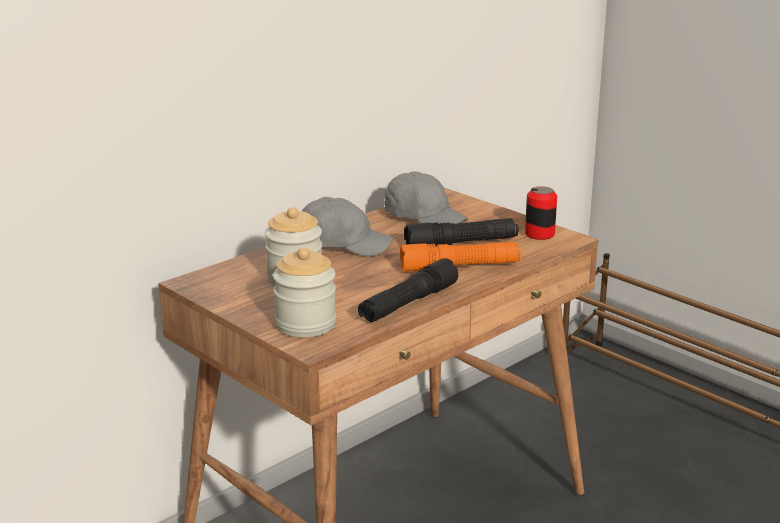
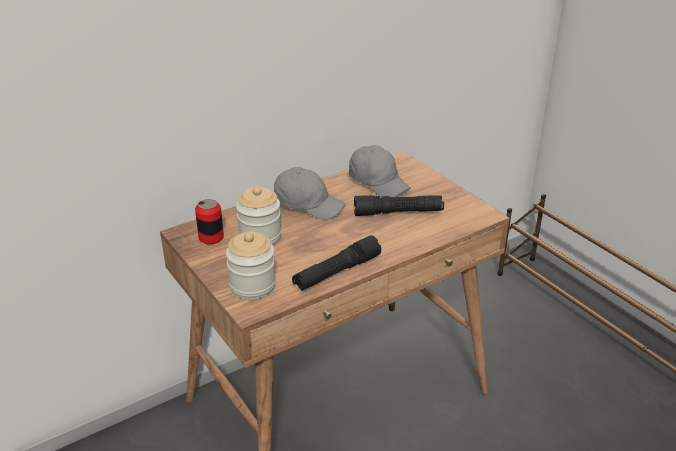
camera: 10 degrees right, 10 degrees up
orange flashlight [400,242,521,272] -> none
can [525,186,557,240] -> can moved to [195,199,224,244]

